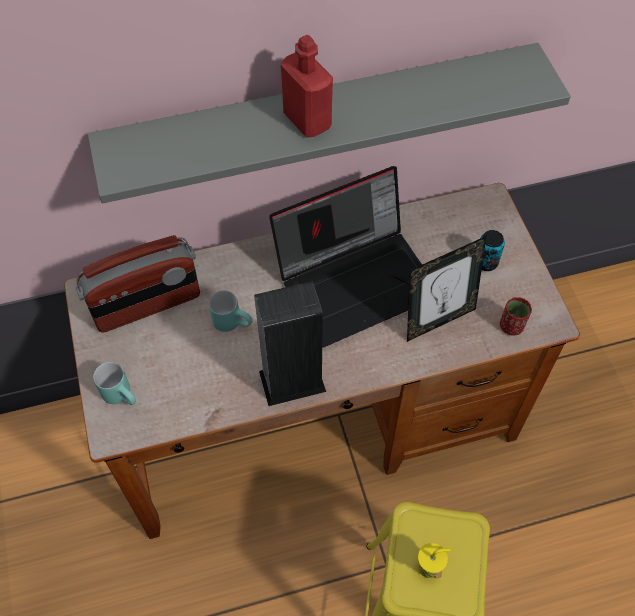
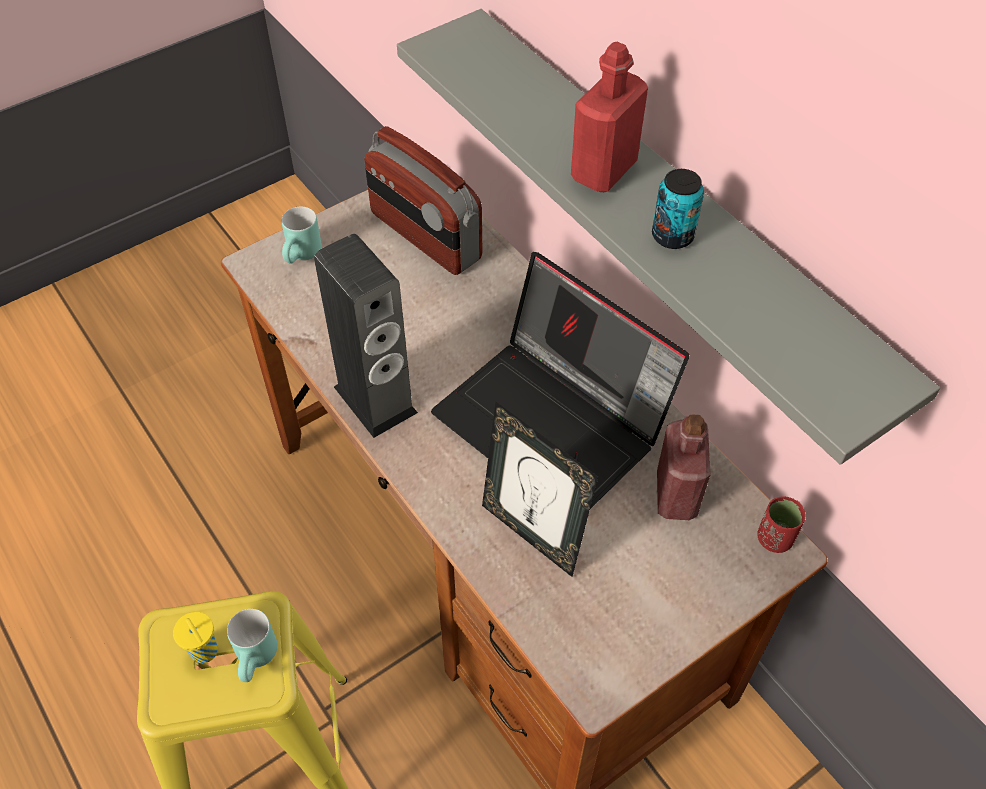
camera: 70 degrees right, 5 degrees down
turquoise mug [209,290,252,332] -> turquoise mug moved to [227,609,278,682]
can [480,230,505,271] -> can moved to [652,169,704,249]
red cup [500,297,532,336] -> red cup moved to [757,496,806,553]
none -> red bottle [657,414,711,520]

